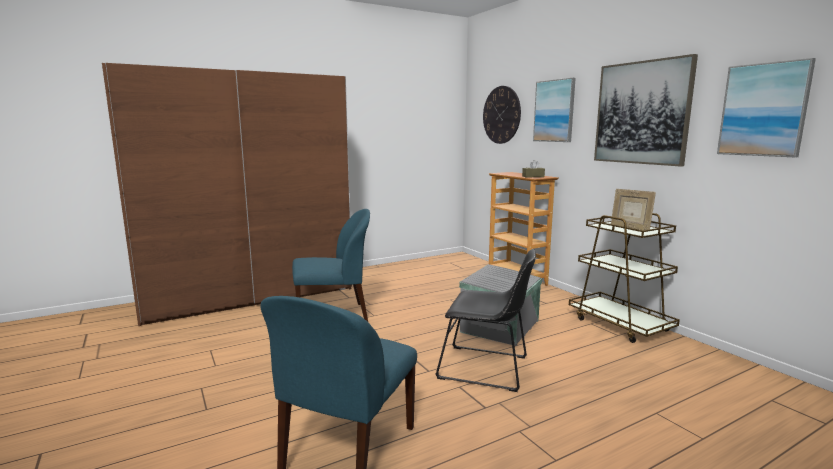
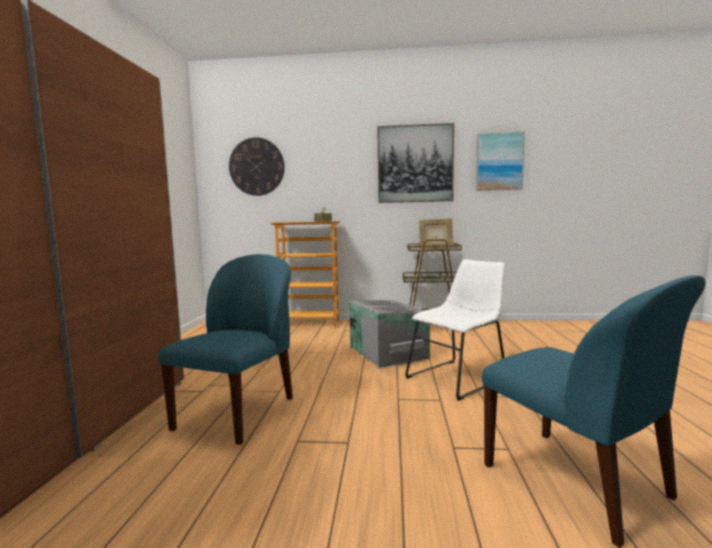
camera: 55 degrees left, 5 degrees down
black chair [436,249,536,392] -> white chair [405,259,505,401]
picture [533,78,576,142] -> none

